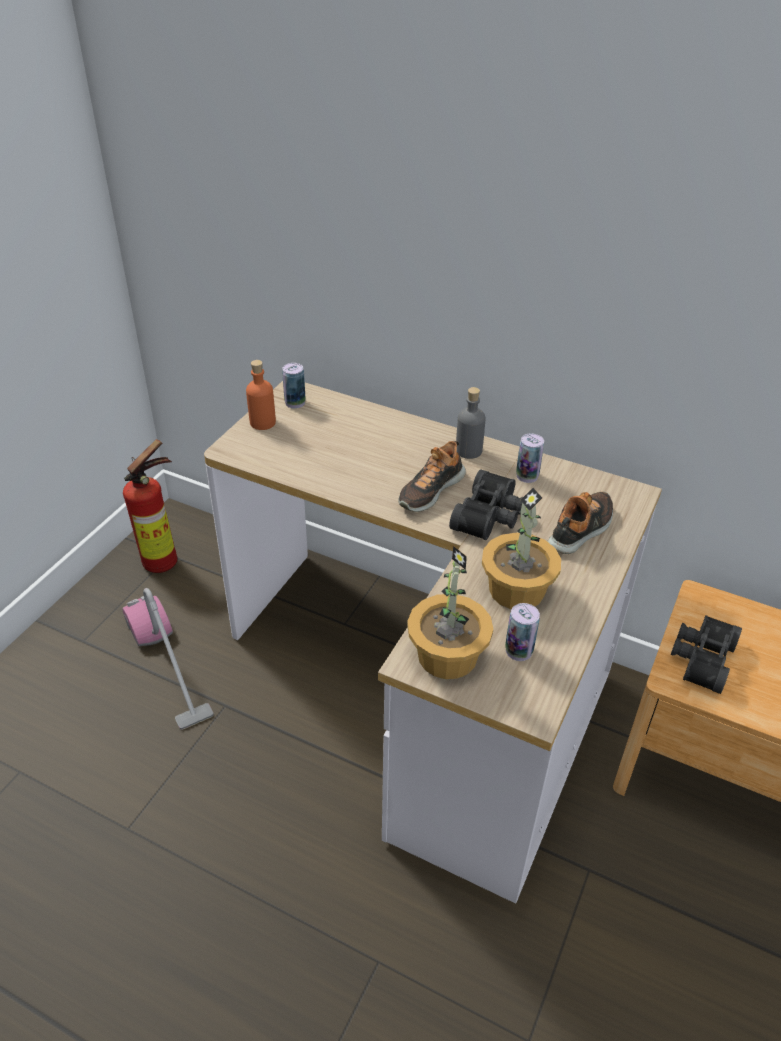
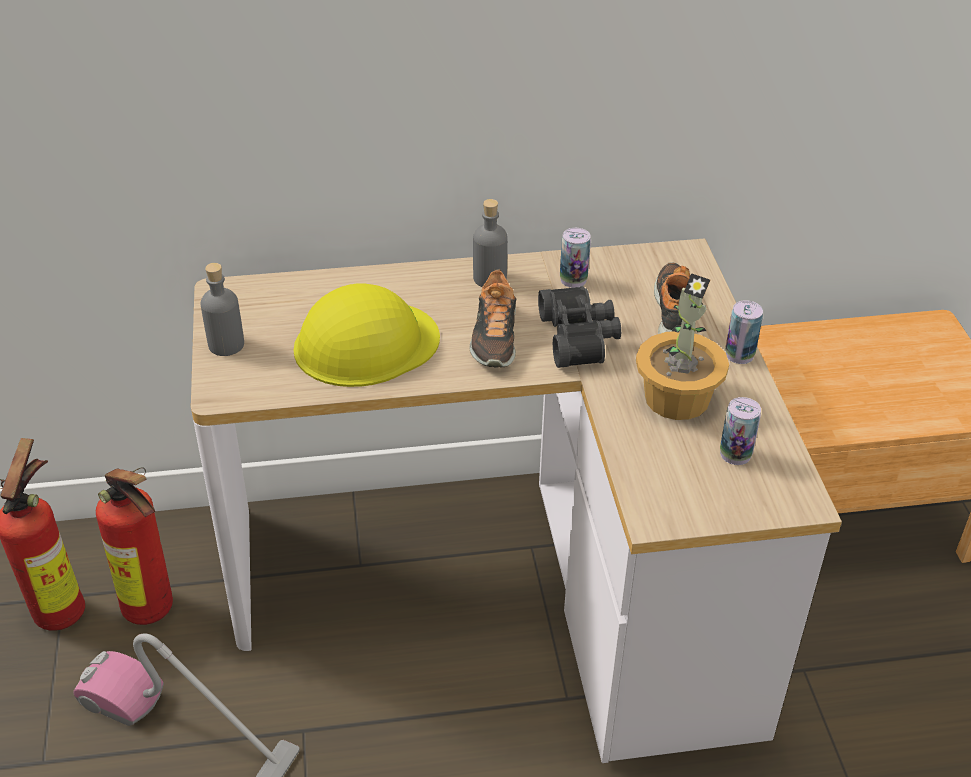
camera: 35 degrees left, 0 degrees up
orange bottle [246,360,276,430] -> grey bottle [201,263,244,356]
can [282,363,306,409] -> can moved to [725,300,763,364]
potted plant [407,546,493,679] -> none
black binoculars [671,615,742,694] -> none
none -> fire extinguisher [96,467,173,625]
none -> yellow hard hat [293,283,440,387]

